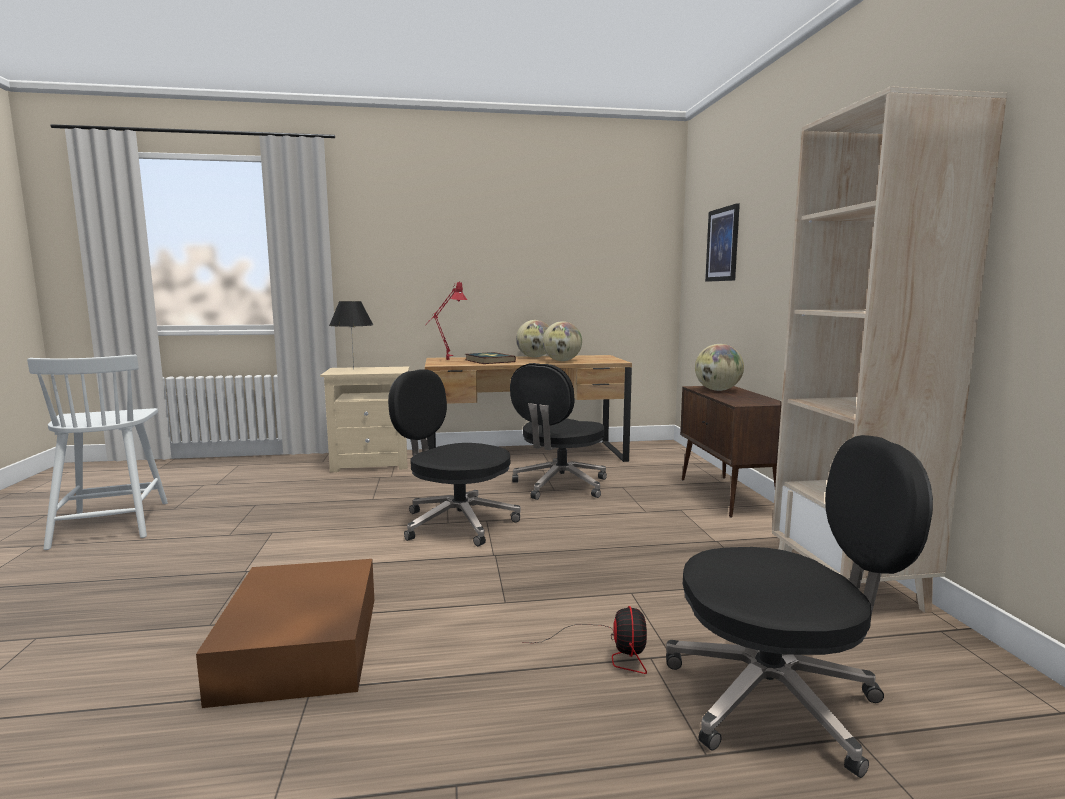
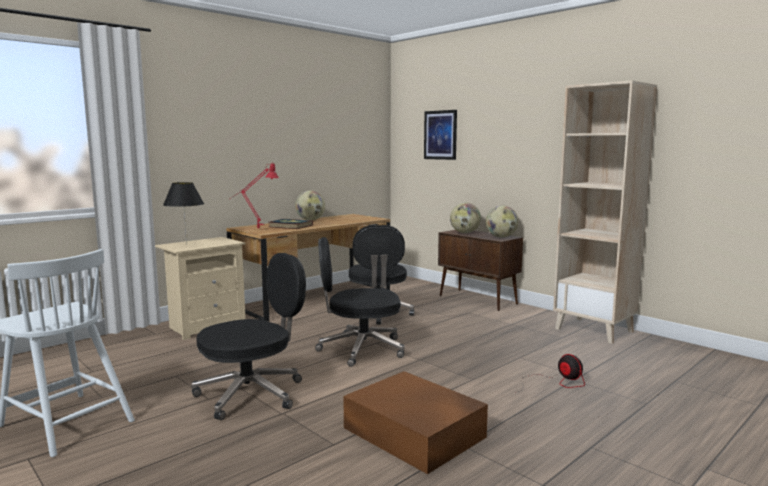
camera: 35 degrees left, 0 degrees up
globe [543,321,582,361] -> globe moved to [486,205,518,237]
black office chair [666,435,933,778] -> black office chair moved to [191,253,306,420]

